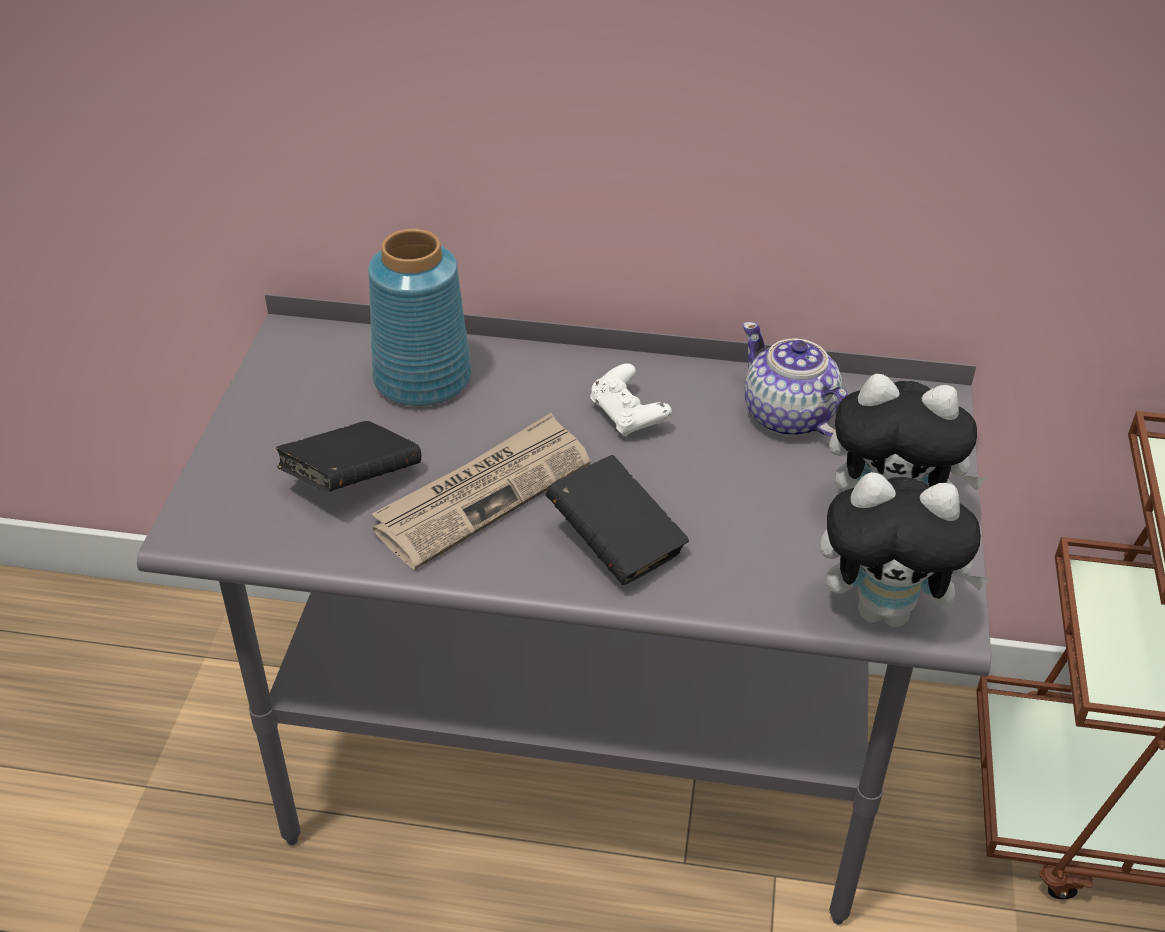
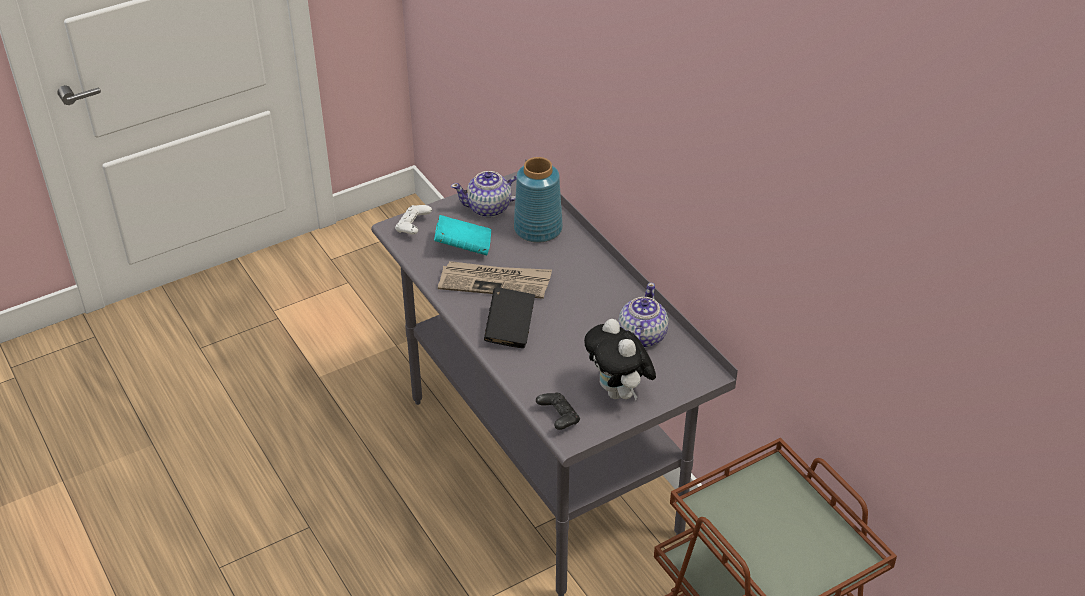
camera: 50 degrees right, 0 degrees up
black book [276,421,421,492] -> turquoise book [434,215,491,256]
white game controller [590,363,672,437] -> white game controller moved to [395,205,432,234]
plush toy [820,472,990,627] -> black game controller [536,393,580,430]
none -> teapot [451,171,517,217]

